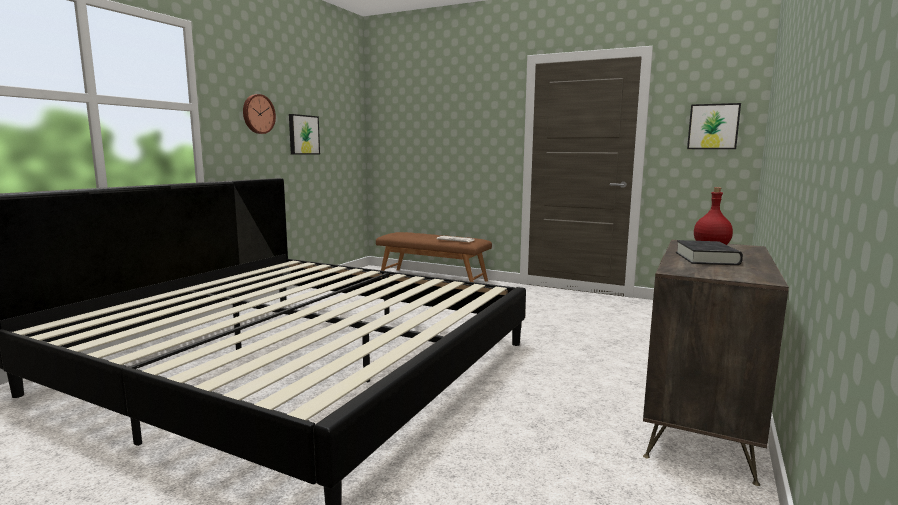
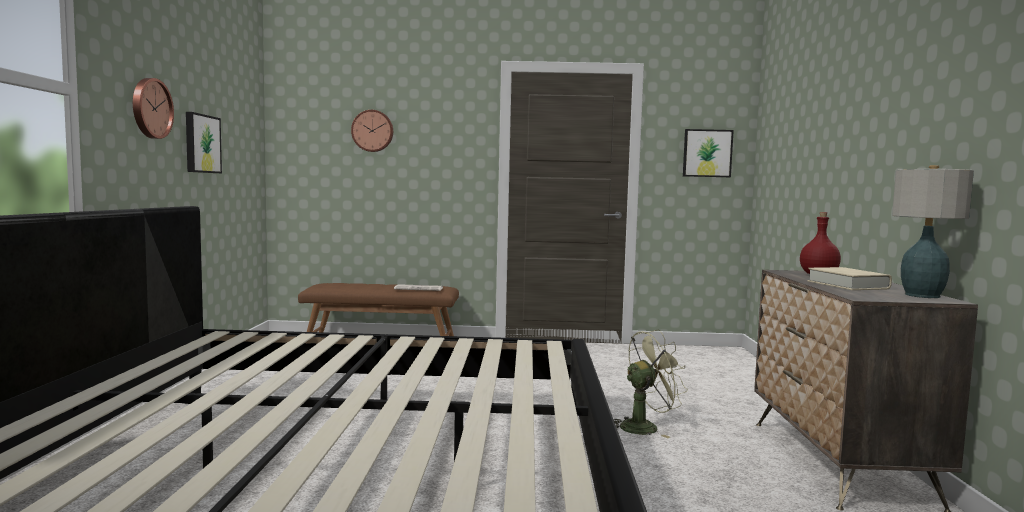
camera: 25 degrees left, 5 degrees down
black book [676,240,743,265] -> beige book [808,267,892,290]
none -> wall clock [351,110,393,152]
none -> green fan [613,329,688,438]
none -> table lamp [892,165,974,298]

